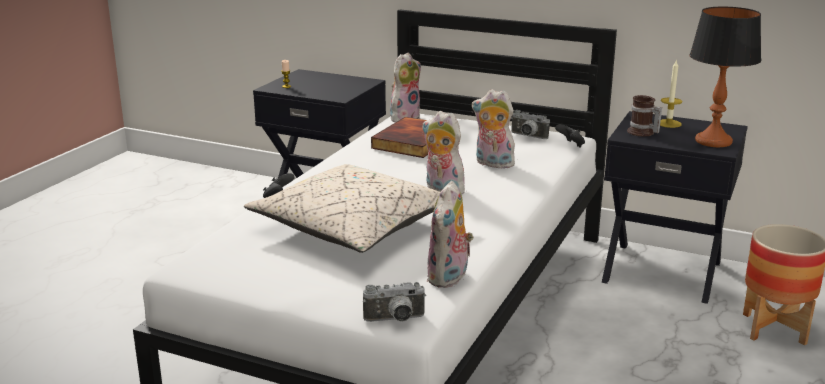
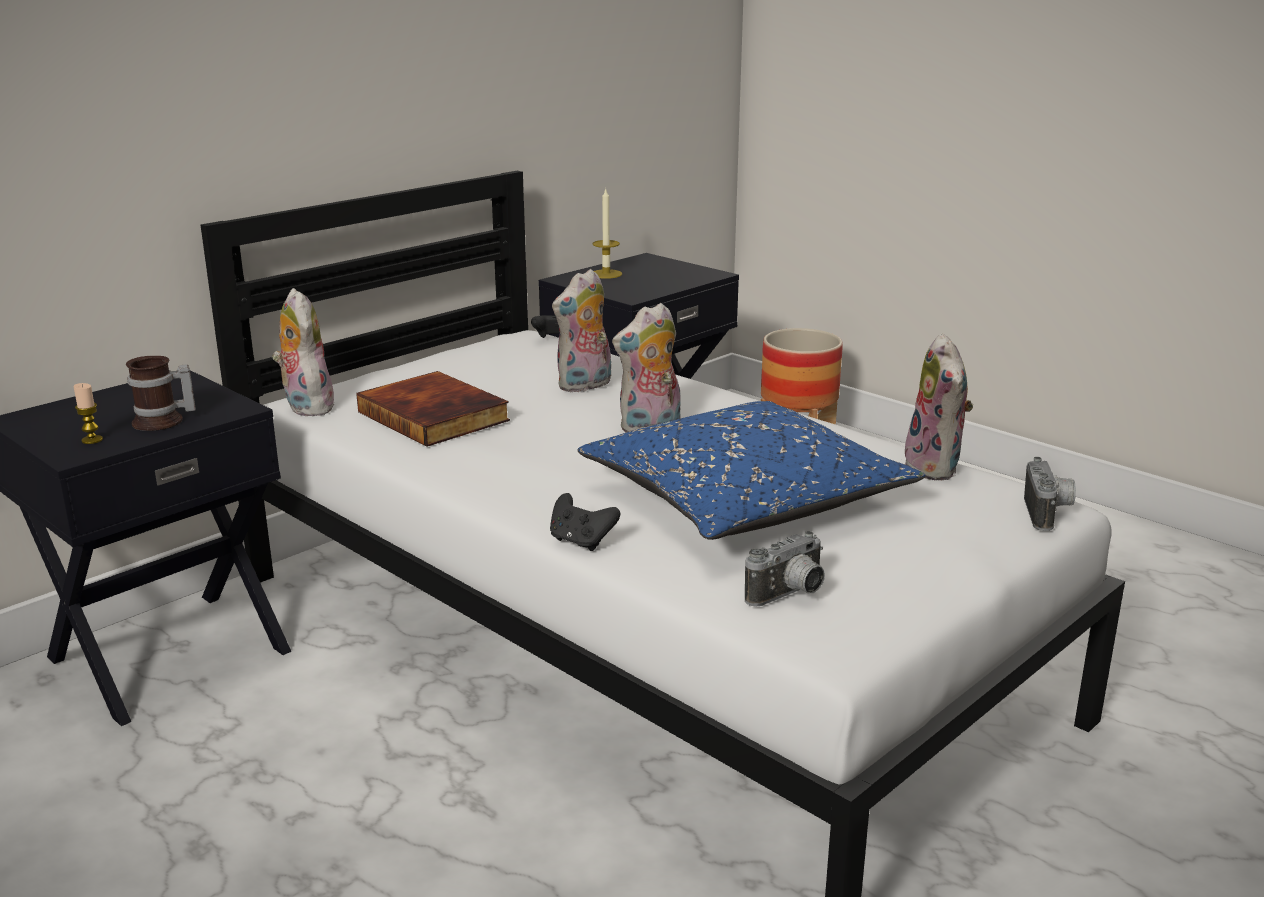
camera: 70 degrees left, 0 degrees up
beige pillow [244,164,440,253] -> blue pillow [577,401,926,540]
plush toy [427,181,474,288] -> plush toy turned 45 degrees clockwise [905,333,973,481]
camera [511,110,550,139] -> camera moved to [745,531,825,607]
mug [627,95,662,136] -> mug moved to [126,356,196,431]
table lamp [689,7,761,147] -> none

